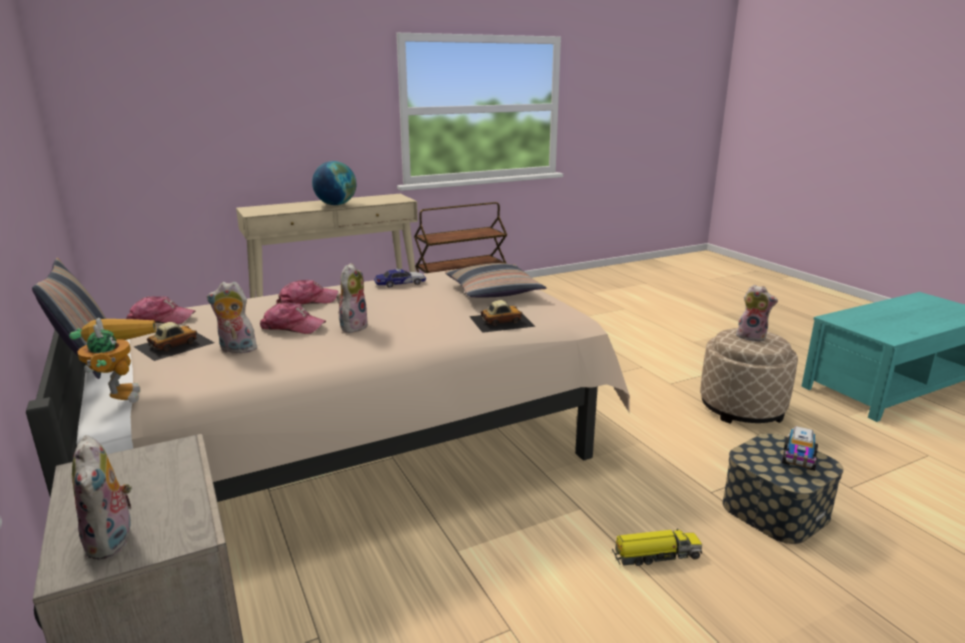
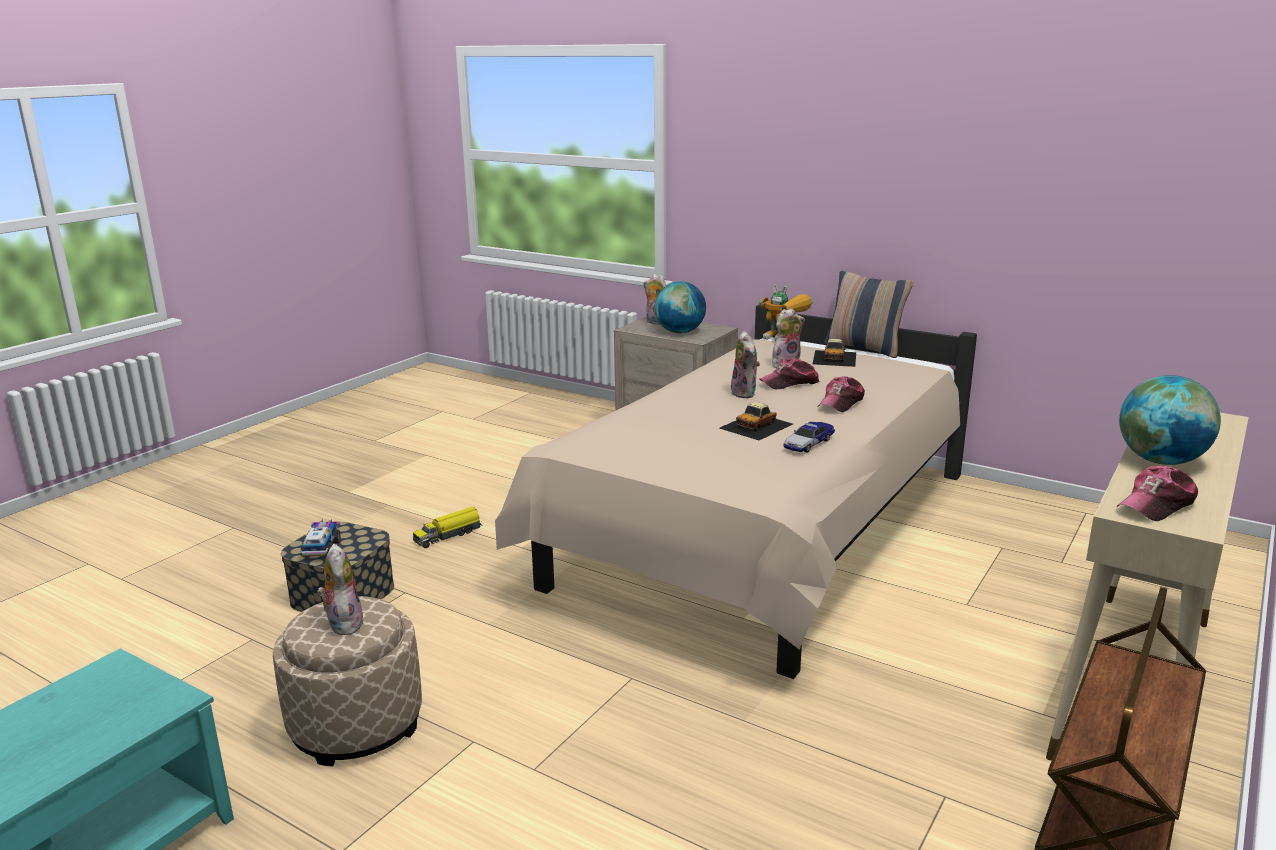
camera: 150 degrees right, 0 degrees up
cap [126,296,195,324] -> cap moved to [1117,466,1198,521]
pillow [445,263,547,298] -> none
toy car [469,300,536,333] -> toy car moved to [719,402,793,440]
plush toy [736,285,778,342] -> plush toy turned 75 degrees clockwise [317,544,364,635]
none -> globe [655,281,706,333]

